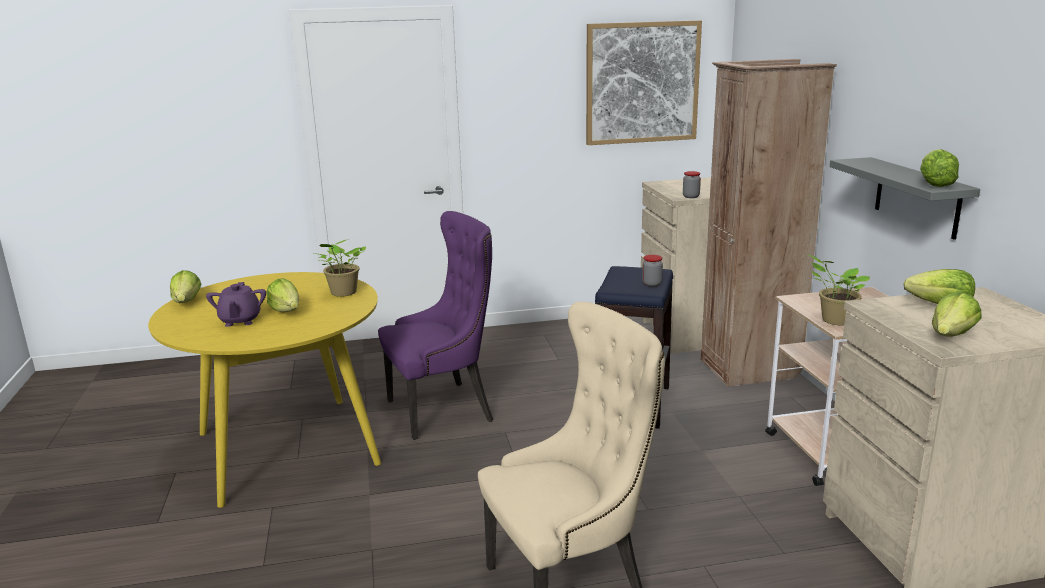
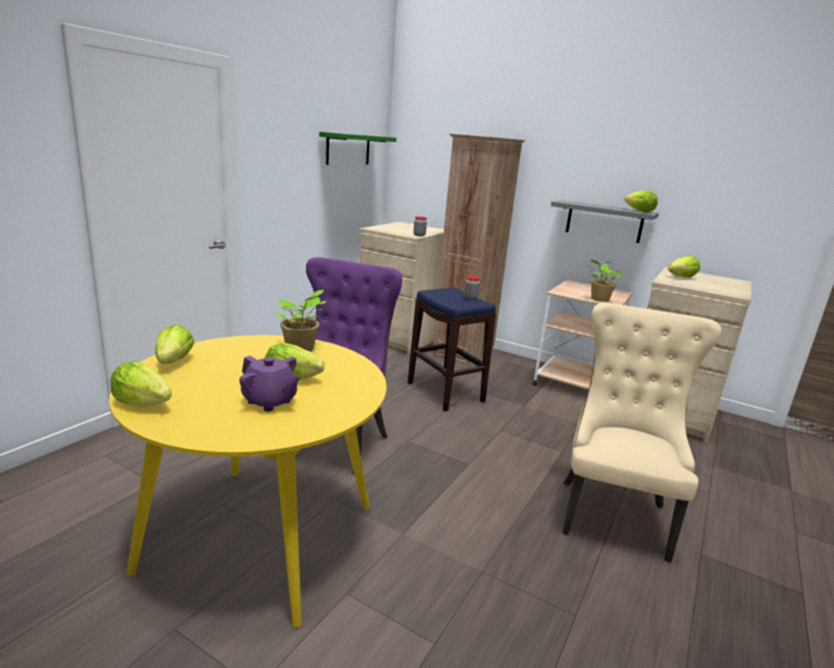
camera: 50 degrees left, 0 degrees up
picture [586,20,702,145] -> green shelf [319,132,396,165]
lettuce [932,292,982,337] -> lettuce moved to [155,324,194,364]

